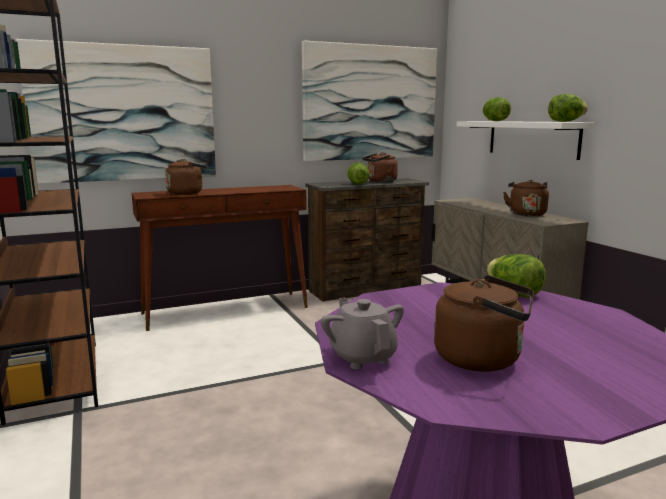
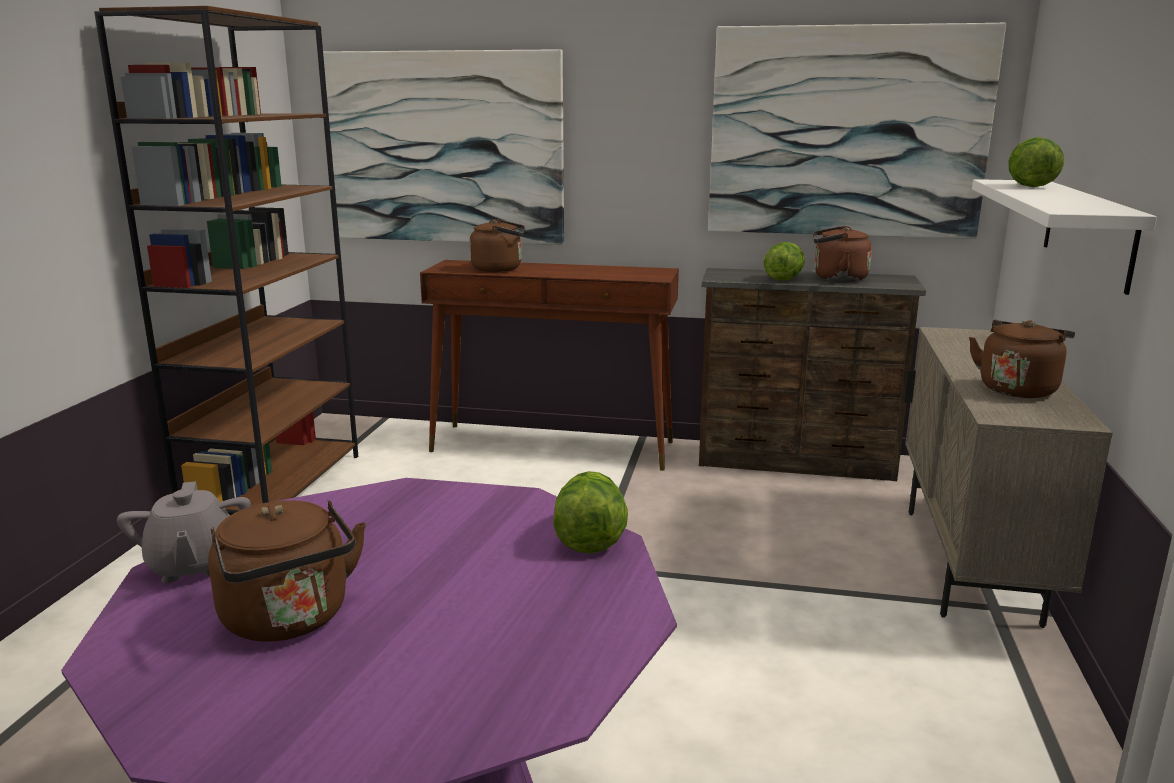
camera: 35 degrees right, 5 degrees up
grey teapot [321,298,404,369] -> grey teapot turned 150 degrees clockwise [117,481,251,583]
lettuce [548,94,588,122] -> none

